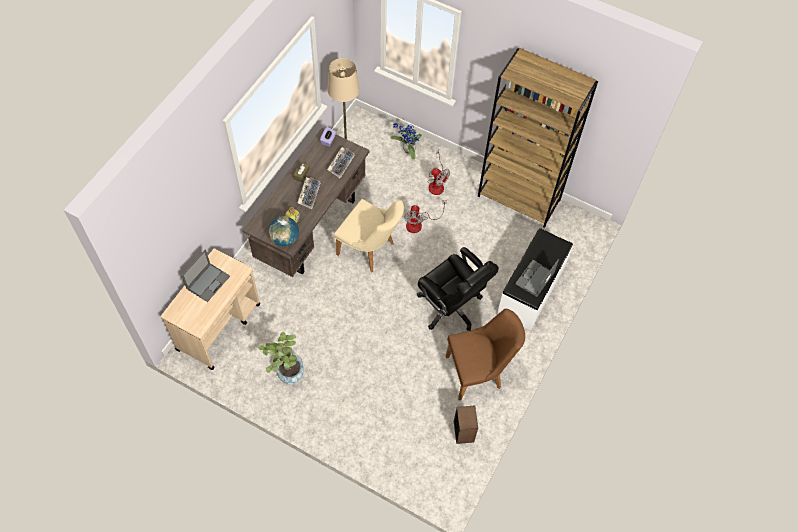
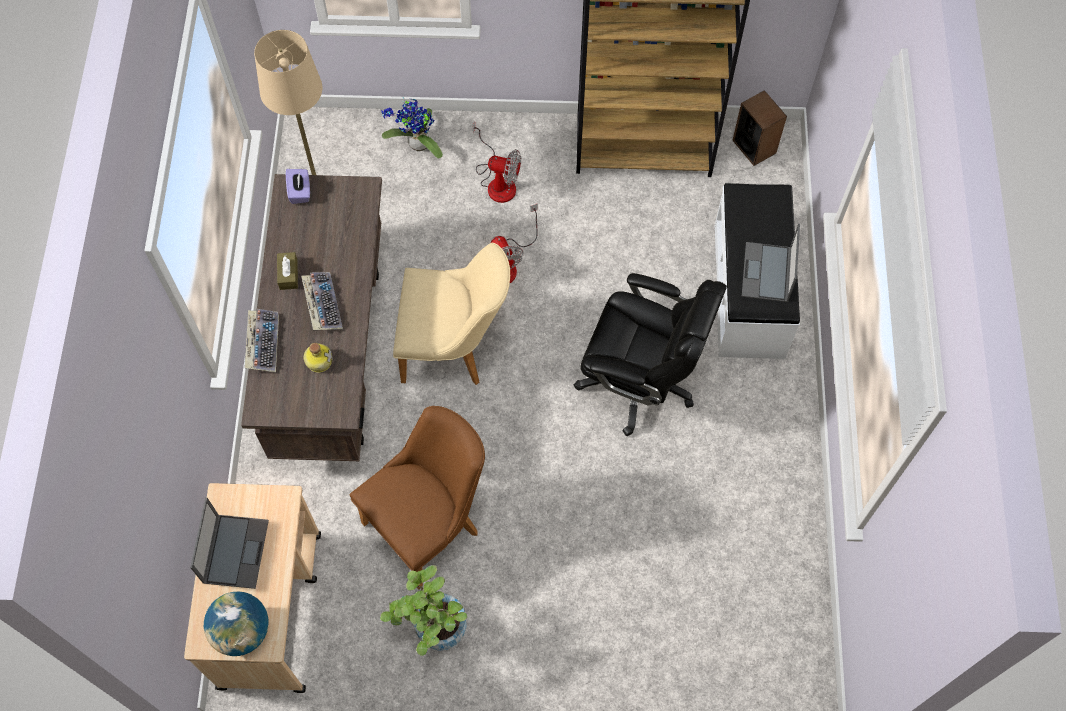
camera: 25 degrees left, 5 degrees up
globe [269,216,299,246] -> globe moved to [204,592,269,656]
keyboard [327,147,355,178] -> keyboard moved to [244,309,279,372]
brown chair [446,309,525,400] -> brown chair moved to [350,406,485,590]
speaker [454,406,478,444] -> speaker moved to [732,90,787,166]

